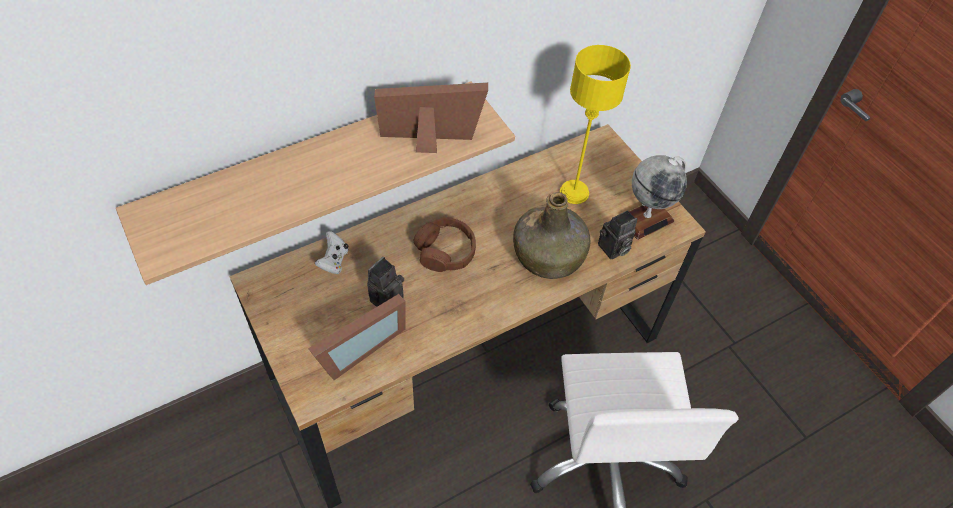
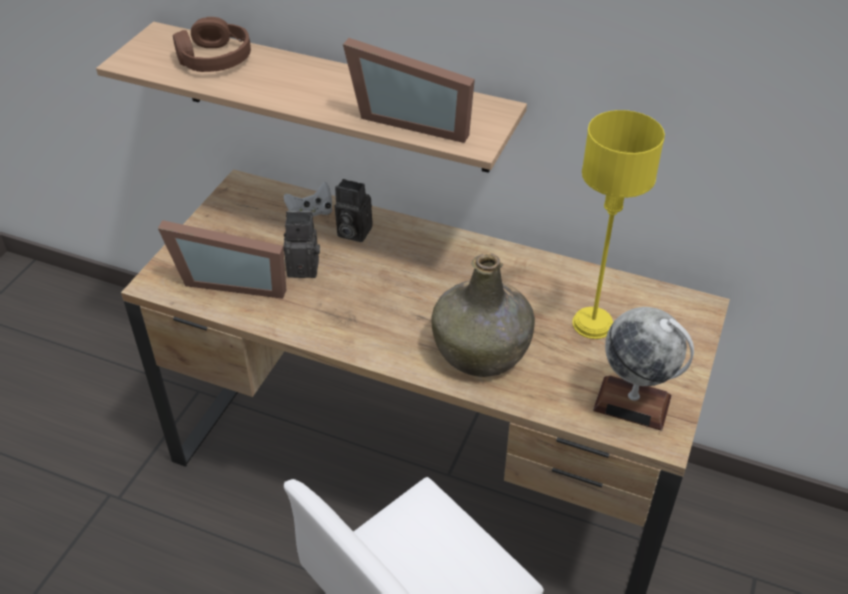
camera: 55 degrees right, 10 degrees down
picture frame [374,82,488,153] -> picture frame turned 150 degrees clockwise [343,38,475,143]
brown headphones [414,217,476,272] -> brown headphones moved to [173,17,251,72]
camera [598,210,637,259] -> camera moved to [335,179,373,242]

